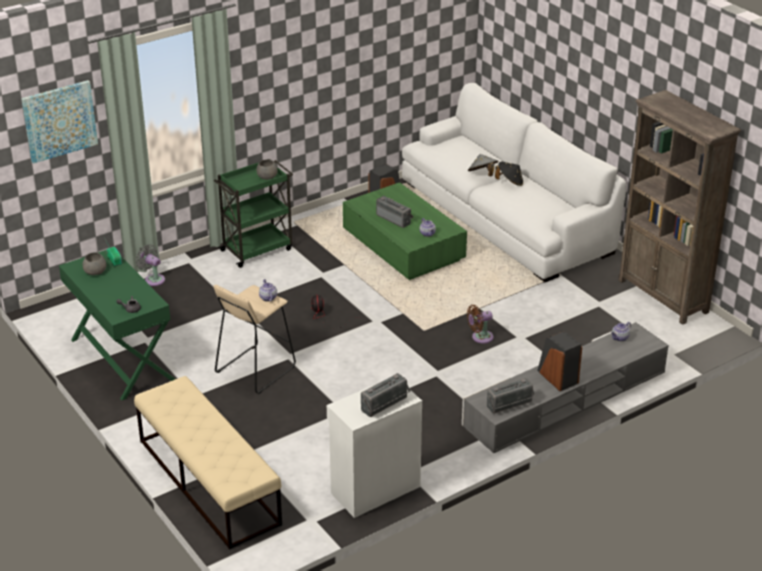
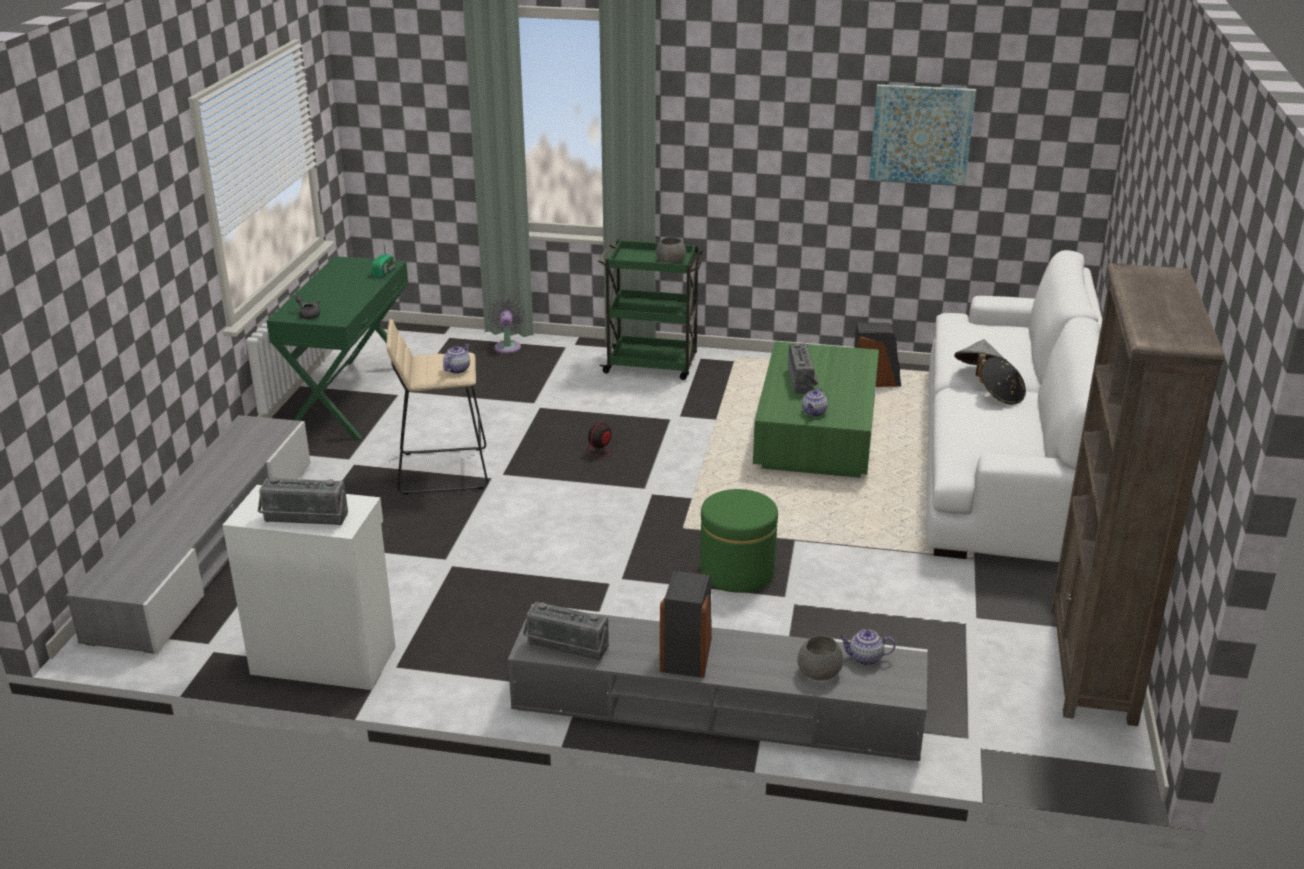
camera: 45 degrees right, 5 degrees down
picture [21,80,98,164] -> picture moved to [869,84,976,185]
grey bowl [83,252,107,275] -> grey bowl moved to [797,635,843,681]
beige bench [134,376,282,550] -> grey tv stand [66,415,311,654]
brown fan [467,305,494,344] -> green ottoman [700,489,778,593]

